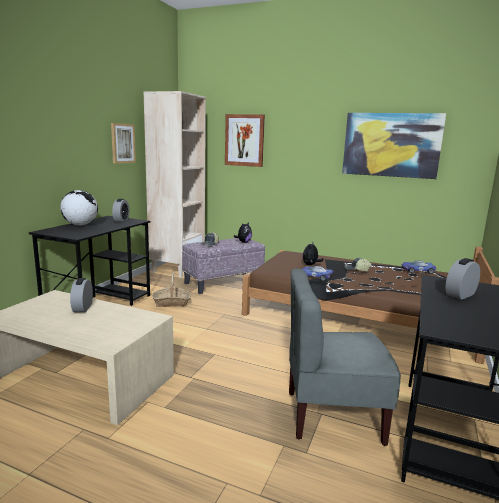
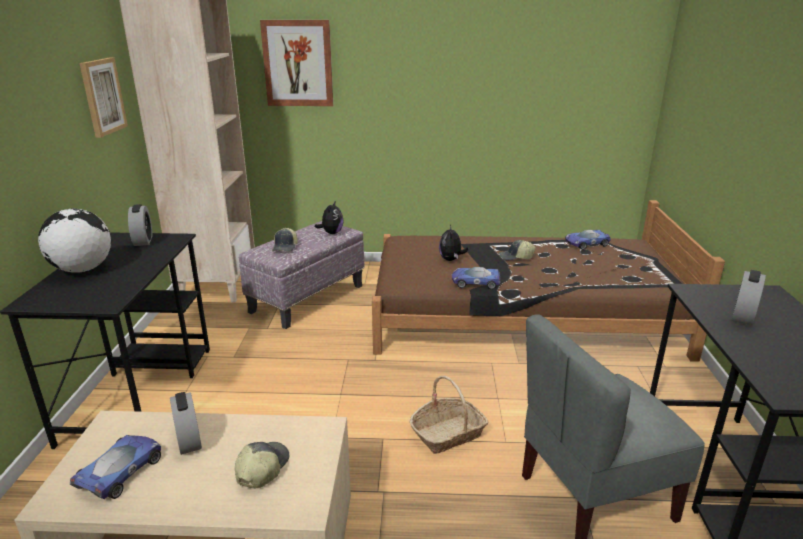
camera: 20 degrees left, 10 degrees up
basket [152,271,191,307] -> basket moved to [410,376,489,454]
picture [342,113,446,179] -> none
none -> toy car [70,435,161,499]
none -> cap [235,442,289,489]

